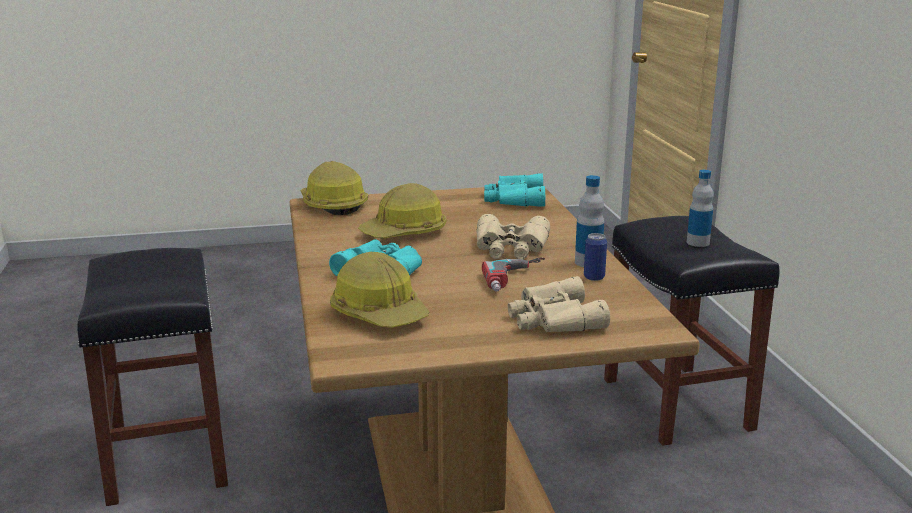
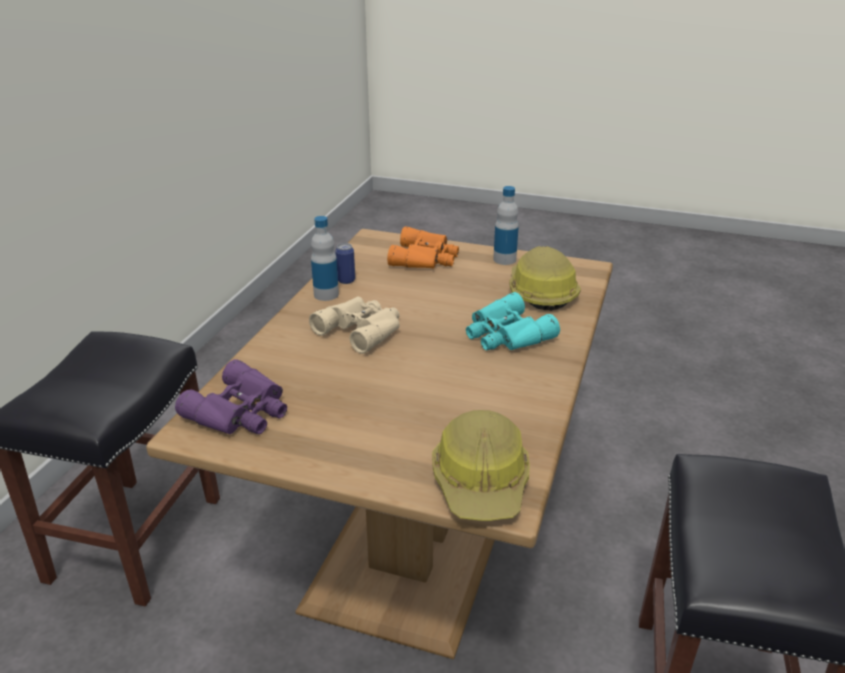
camera: 150 degrees left, 10 degrees up
hard hat [358,183,447,238] -> none
power drill [482,257,545,291] -> none
turquoise binoculars [484,173,545,207] -> purple binoculars [175,359,287,434]
beige binoculars [507,276,610,332] -> orange binoculars [387,226,459,269]
bottle [687,170,714,247] -> bottle moved to [493,186,519,265]

